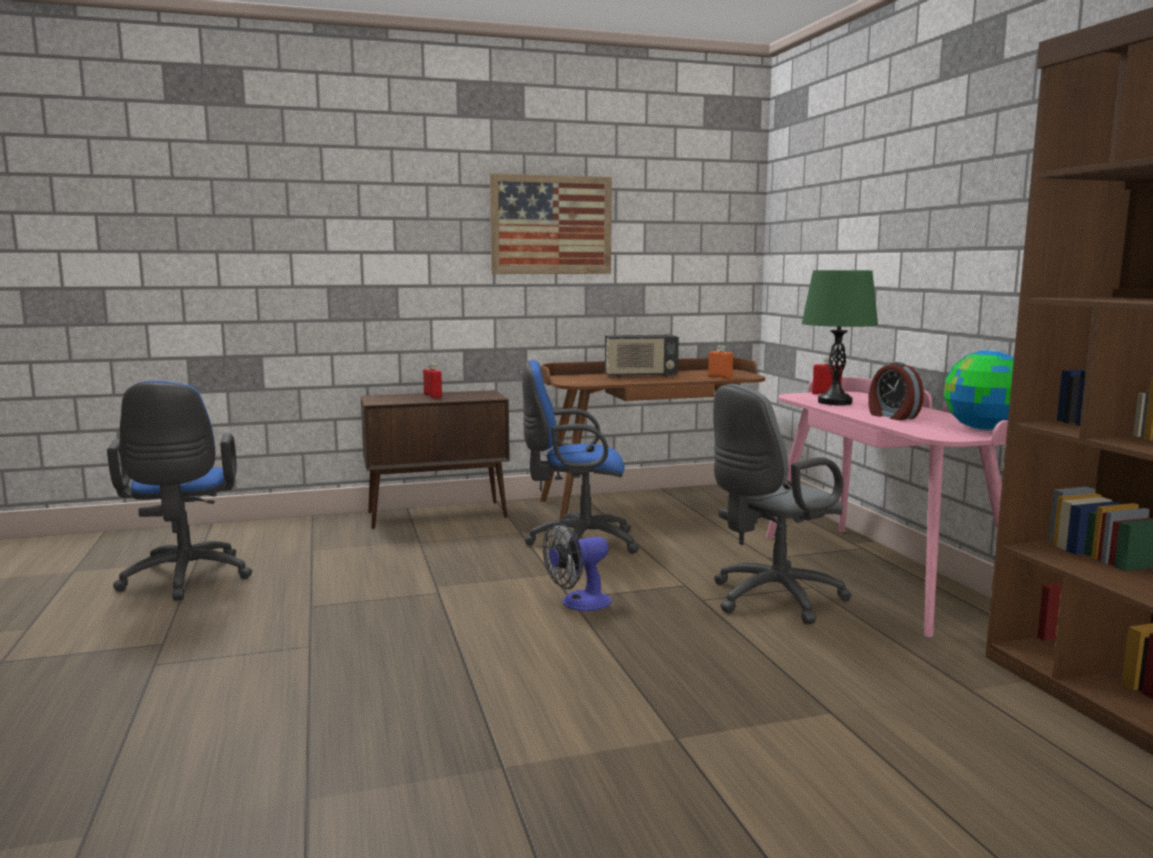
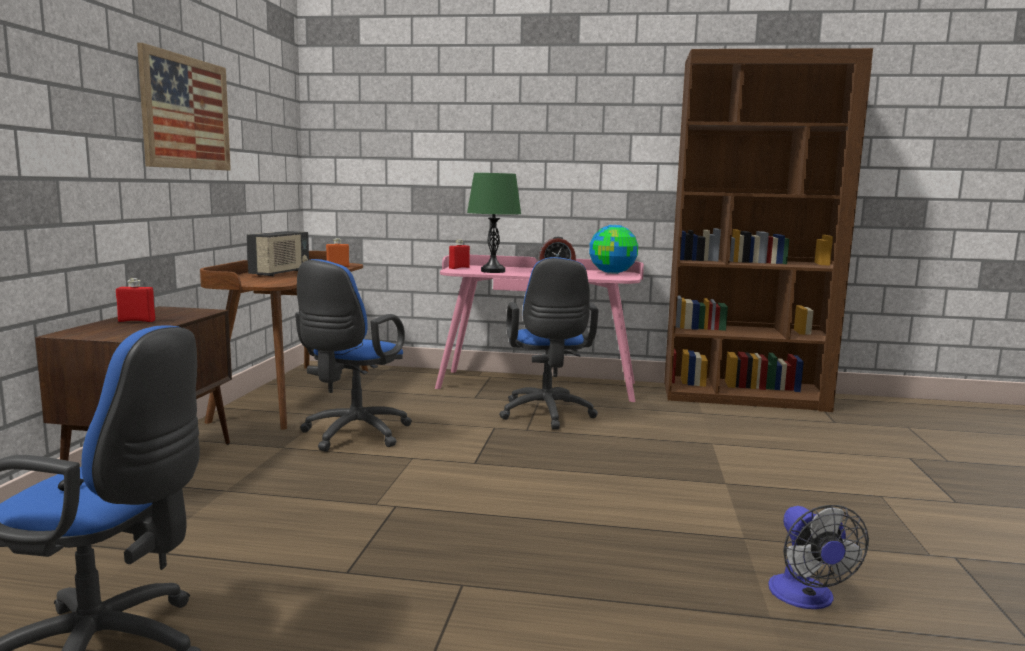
camera: 65 degrees left, 0 degrees up
fan [543,522,611,611] -> fan moved to [768,505,869,609]
grey office chair [713,384,852,624] -> blue office chair [499,257,598,430]

